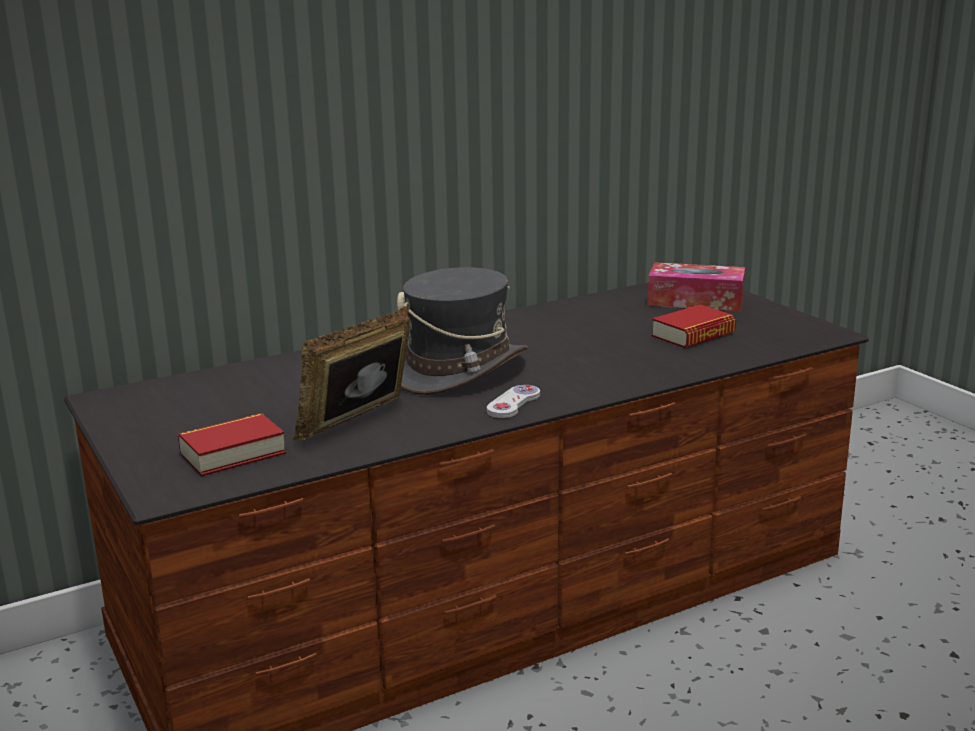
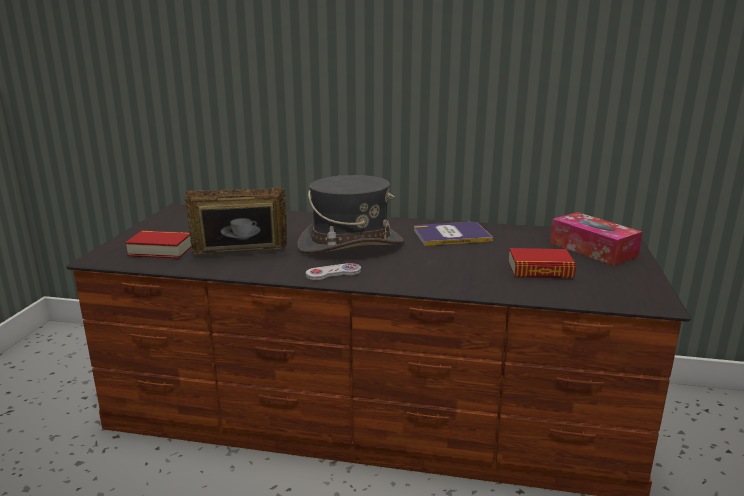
camera: 40 degrees right, 0 degrees up
none -> book [414,222,493,246]

